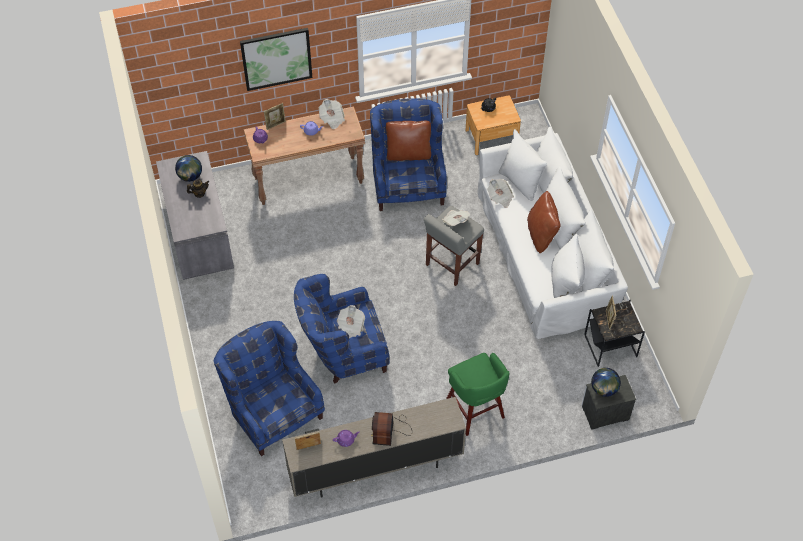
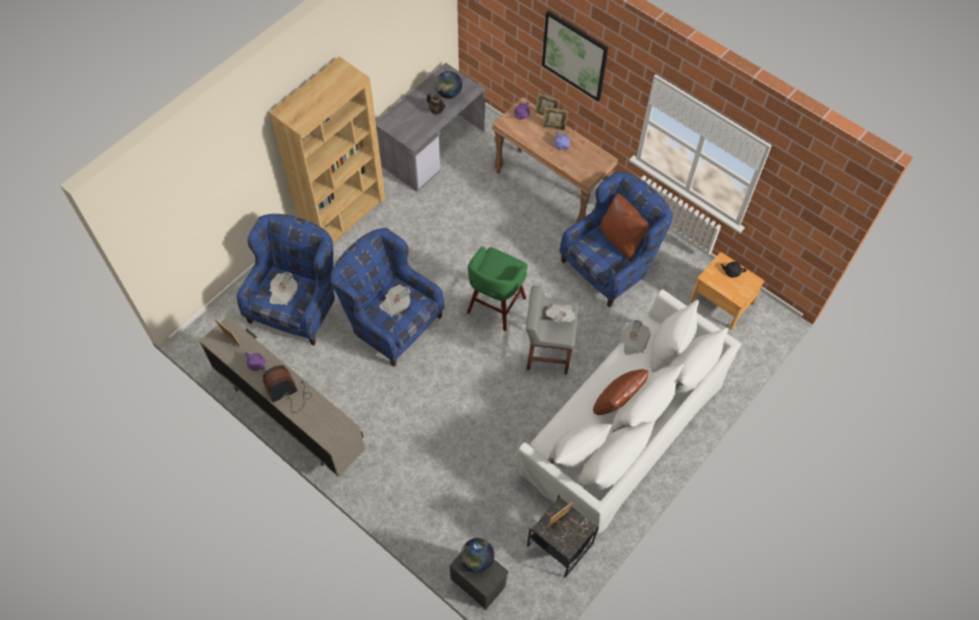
camera: 55 degrees right, 5 degrees up
newspaper [319,99,345,130] -> newspaper moved to [269,272,298,305]
green stool [446,353,510,436] -> green stool moved to [467,246,528,332]
none -> brown bookcase [269,57,386,244]
none -> picture frame [543,107,568,131]

